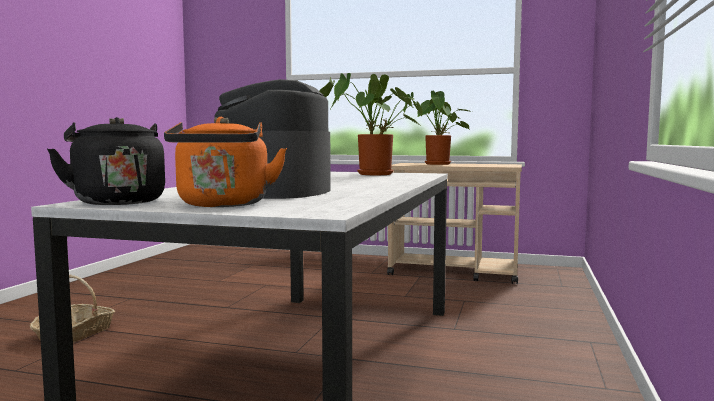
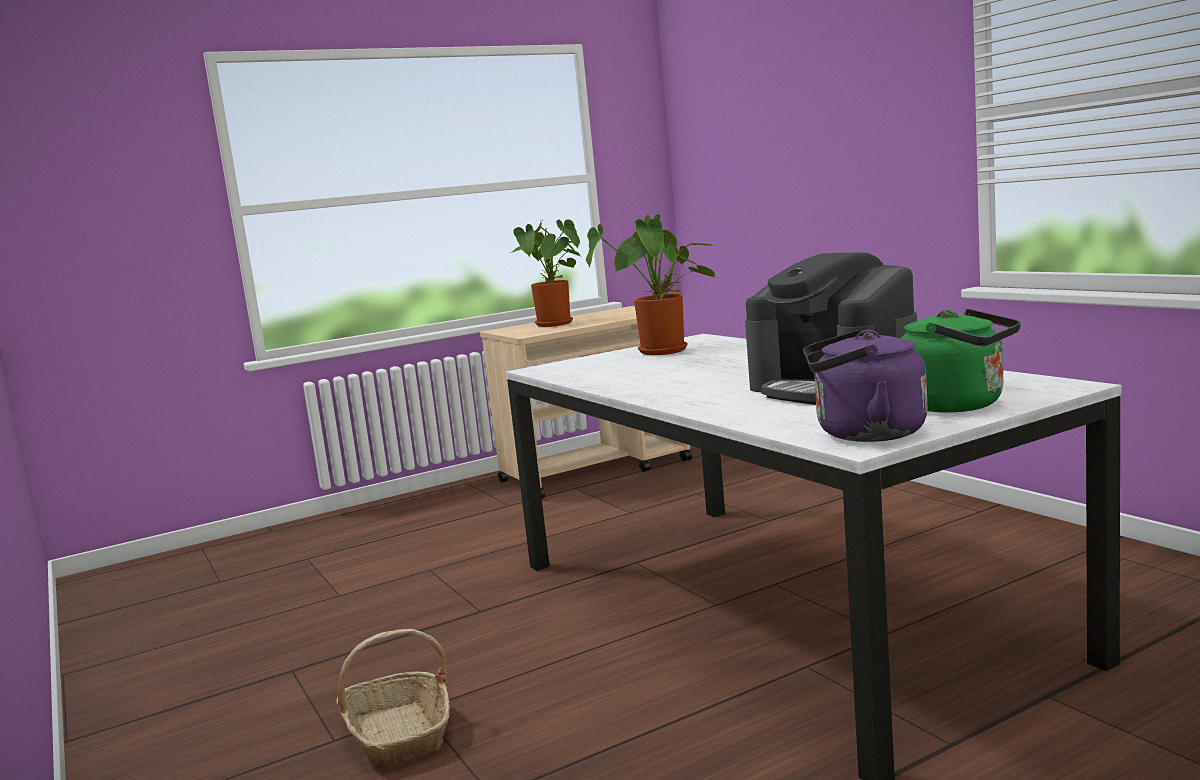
camera: 45 degrees left, 5 degrees up
black kettle [47,117,165,205] -> purple kettle [803,329,928,442]
orange kettle [164,117,287,207] -> green kettle [901,309,1021,413]

